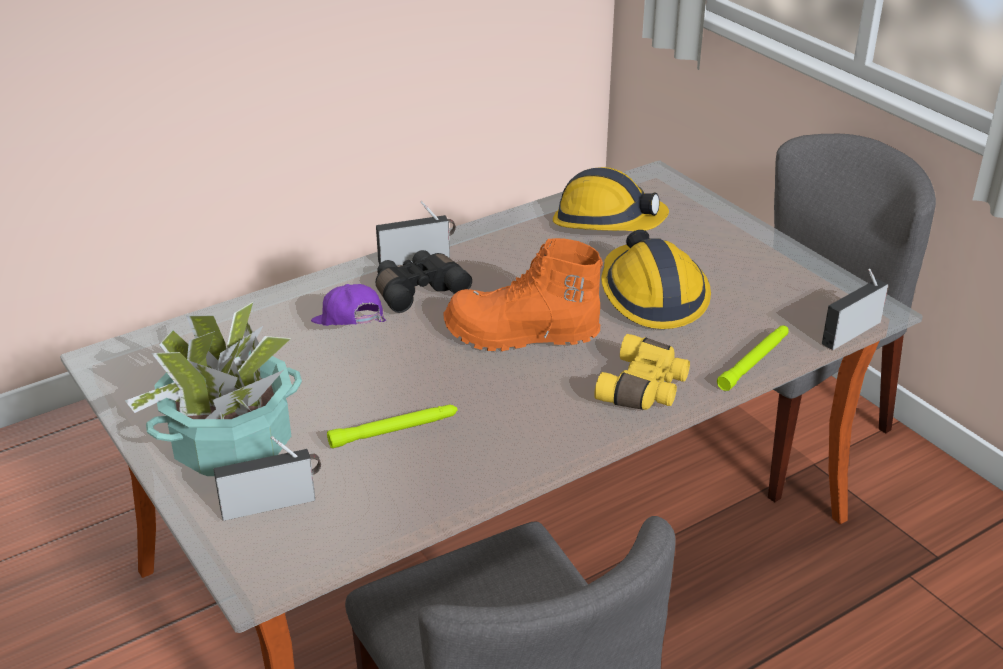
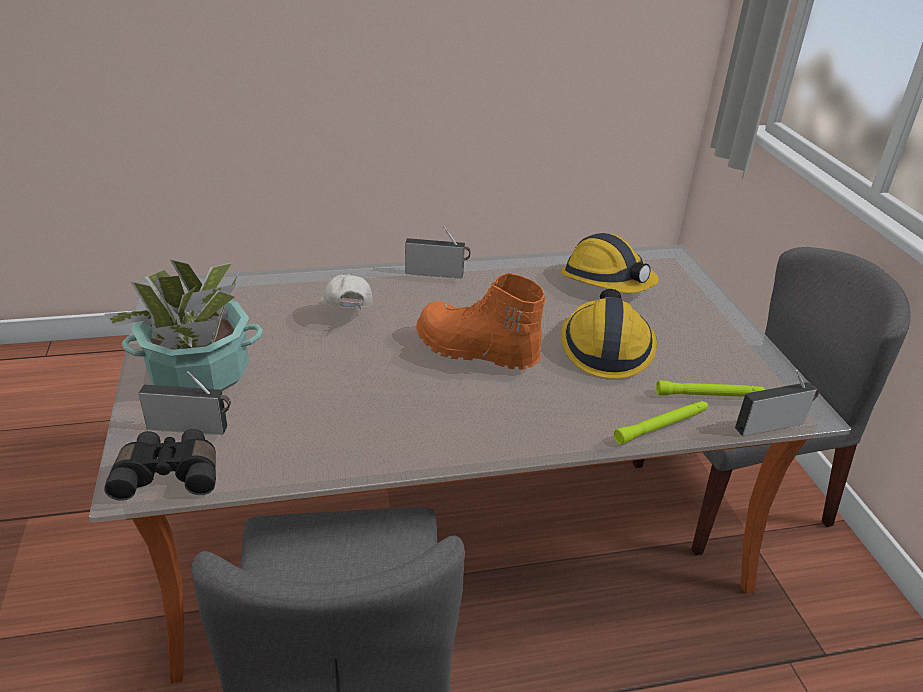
camera: 20 degrees right, 0 degrees up
purple cap [311,284,386,326] -> white cap [321,274,373,310]
green flashlight [327,404,458,448] -> green flashlight moved to [656,381,766,397]
black binoculars [375,250,472,313] -> black binoculars moved to [104,429,216,501]
yellow binoculars [594,334,690,410] -> none

